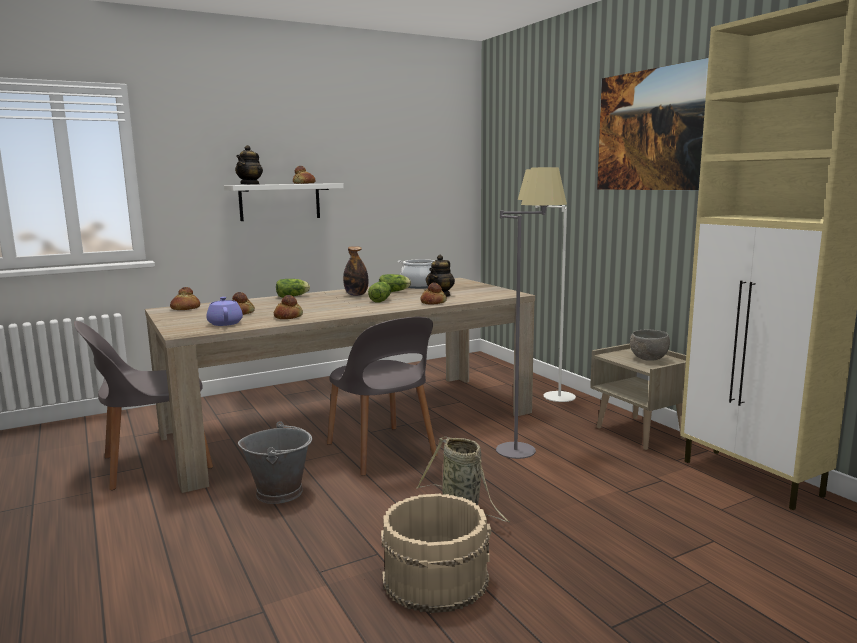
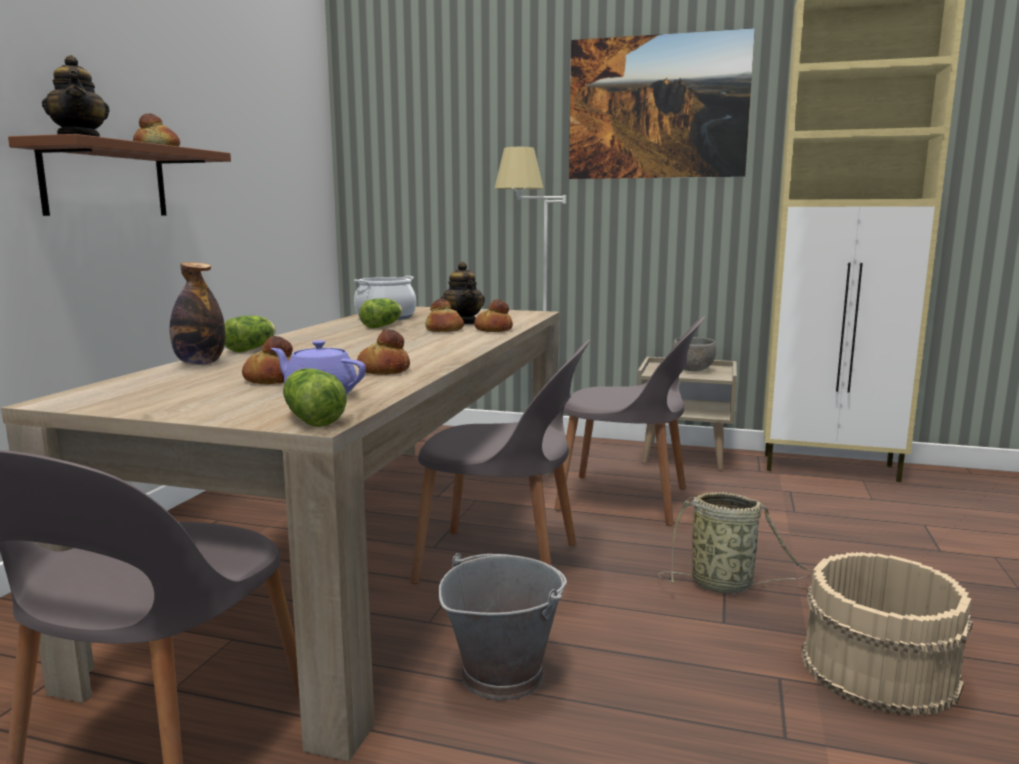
camera: 45 degrees left, 0 degrees up
bread [170,287,200,310] -> bread moved to [425,299,464,332]
white shelf [224,183,344,221] -> brown shelf [8,134,231,216]
bottle [343,246,368,296] -> bottle moved to [169,262,225,365]
lettuce [368,282,391,303] -> lettuce moved to [283,368,347,427]
grey floor lamp [496,167,567,459] -> grey chair [554,316,705,526]

